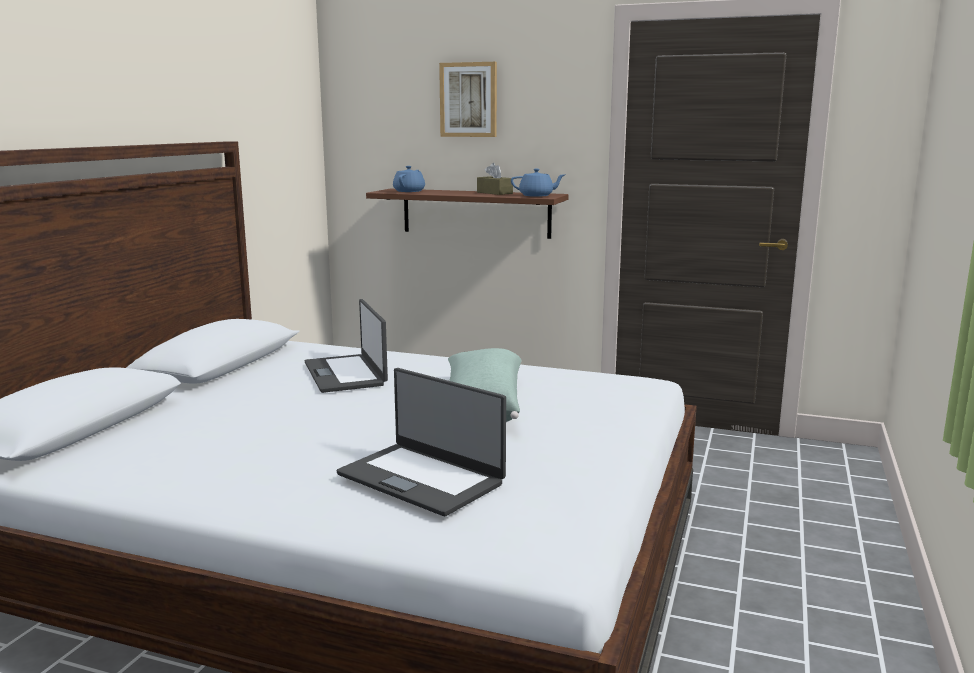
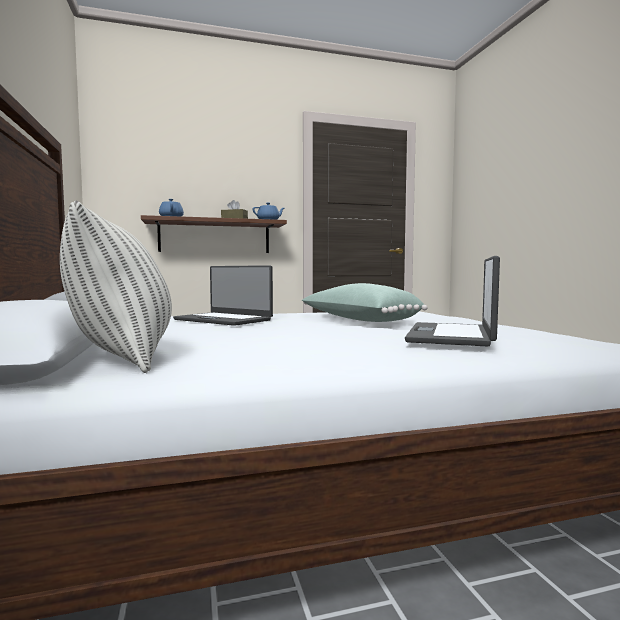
camera: 35 degrees left, 10 degrees down
laptop [336,368,506,516] -> laptop turned 105 degrees clockwise [405,256,500,346]
picture [439,62,497,137] -> none
none -> pillow [60,201,172,373]

